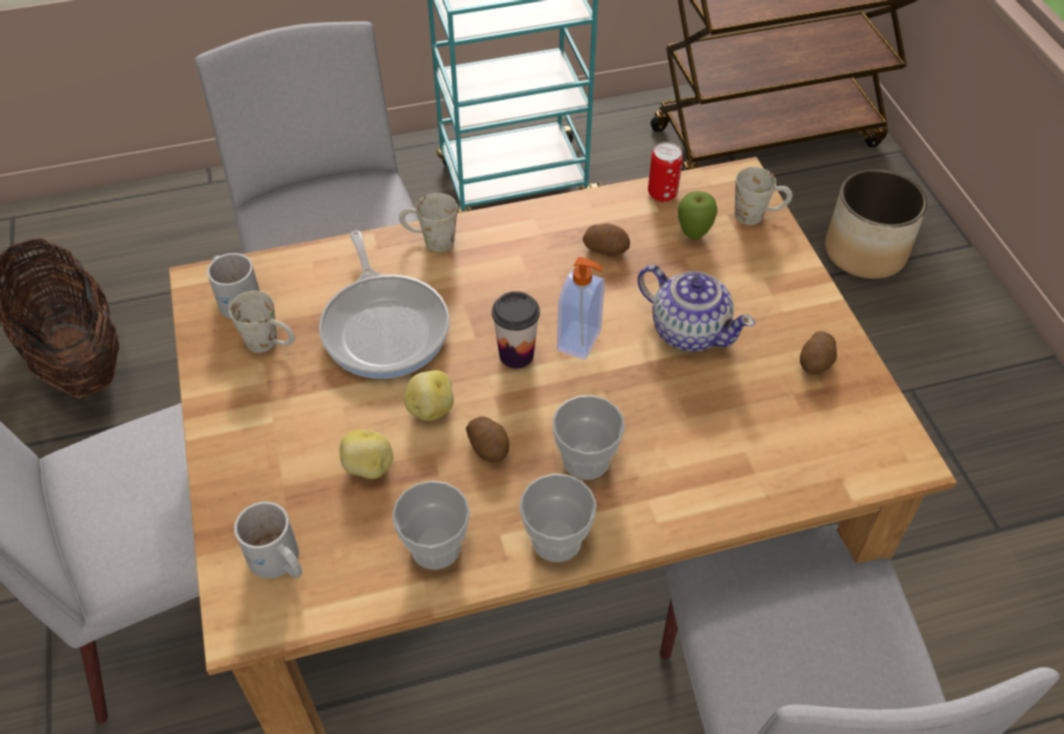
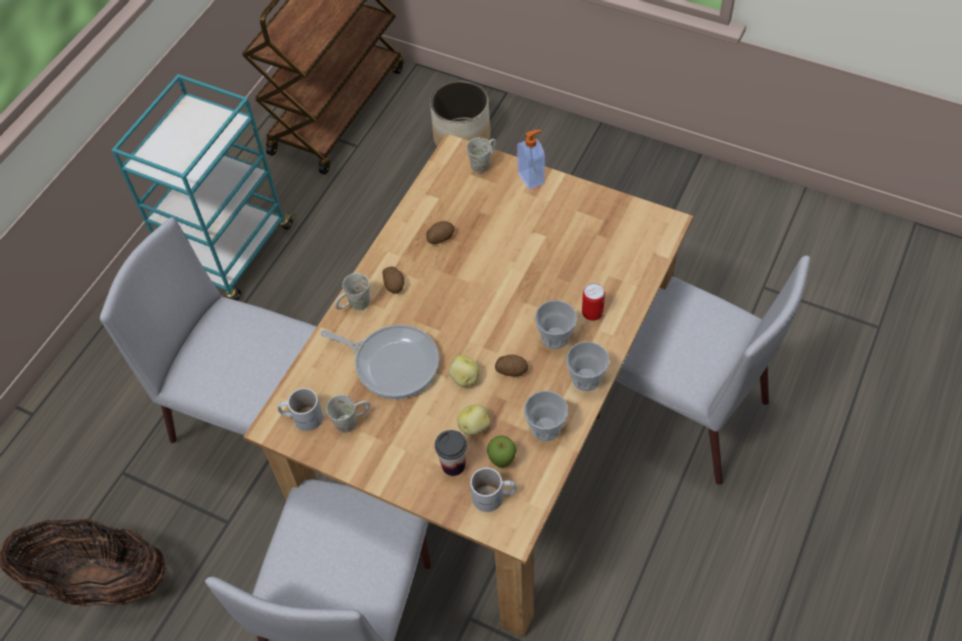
camera: 45 degrees left, 5 degrees up
cup [492,291,540,368] -> cup moved to [435,430,467,476]
soap dispenser [557,257,605,360] -> soap dispenser moved to [517,130,545,190]
teapot [637,265,755,352] -> none
can [648,142,683,202] -> can moved to [582,283,605,321]
apple [678,191,718,240] -> apple moved to [487,435,516,468]
potato [800,331,837,374] -> potato moved to [382,267,404,293]

